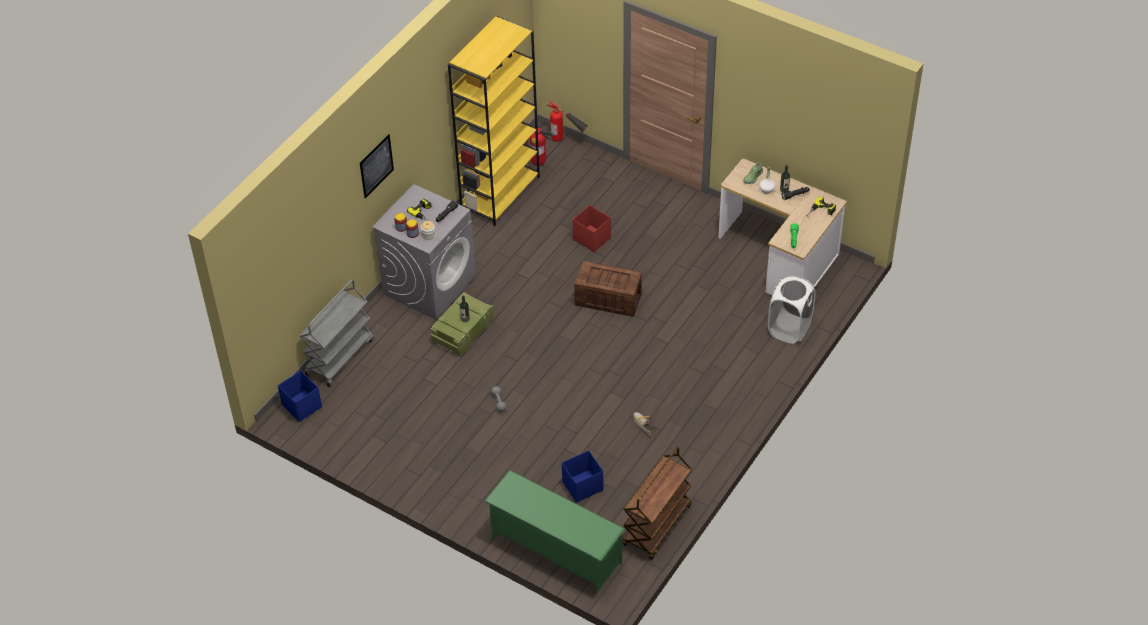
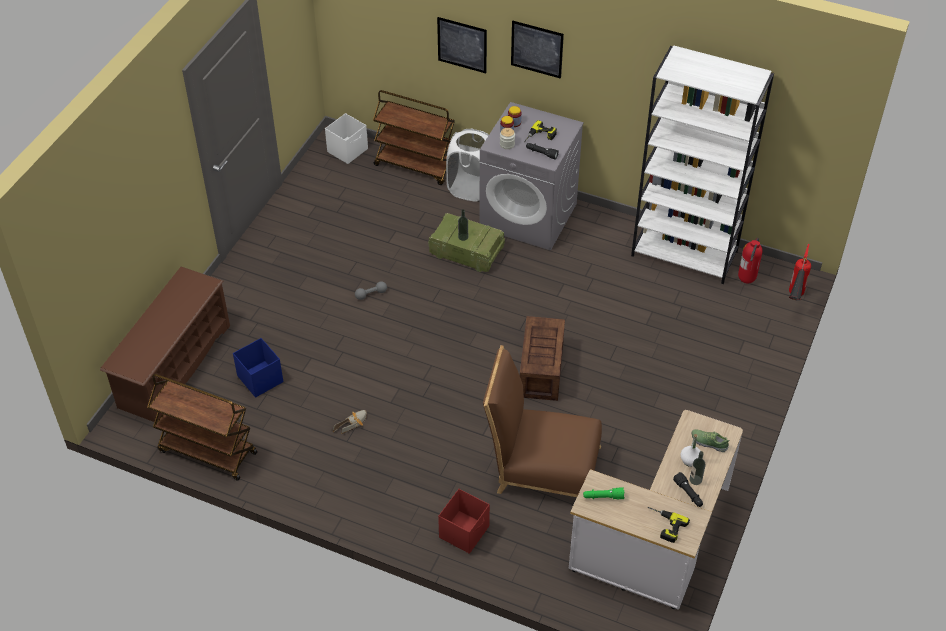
camera: 80 degrees right, 0 degrees up
blue storage box [278,371,322,422] -> white storage box [325,113,368,164]
grey cart [300,280,374,387] -> brown cart [373,90,455,185]
yellow bookcase [448,16,540,226] -> white bookcase [631,45,774,284]
green shoe rack [484,470,625,593] -> brown shoe rack [100,267,230,422]
red storage box [573,205,611,252] -> red storage box moved to [438,489,490,554]
white laundry basket [768,275,815,344] -> white laundry basket moved to [446,129,489,202]
none -> picture [437,17,487,73]
none -> brown chair [483,345,602,497]

